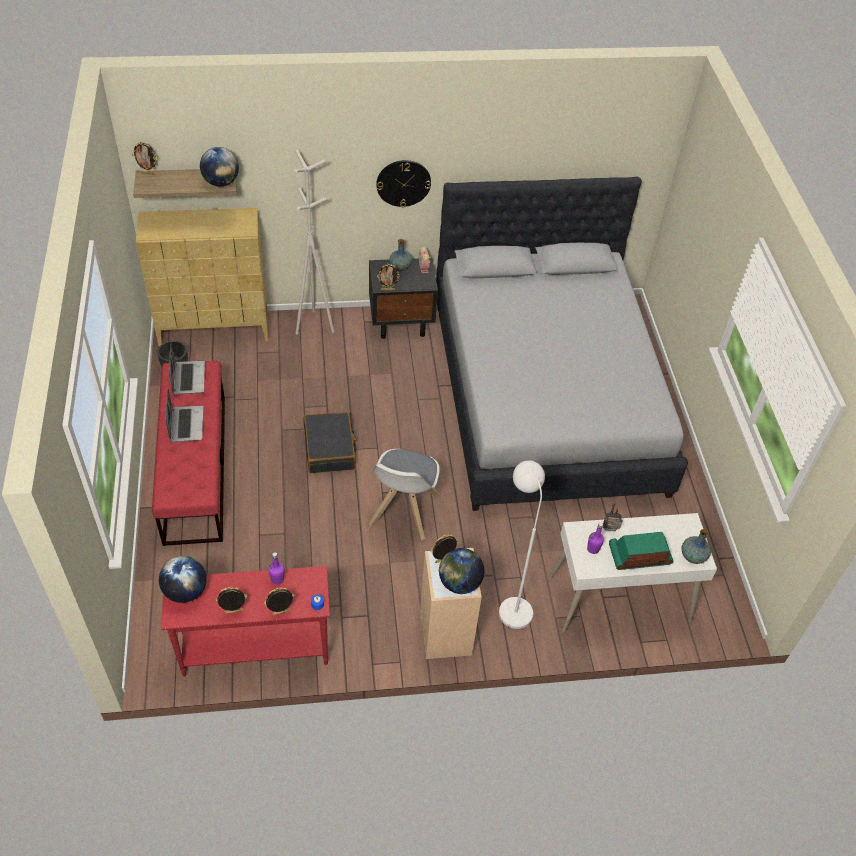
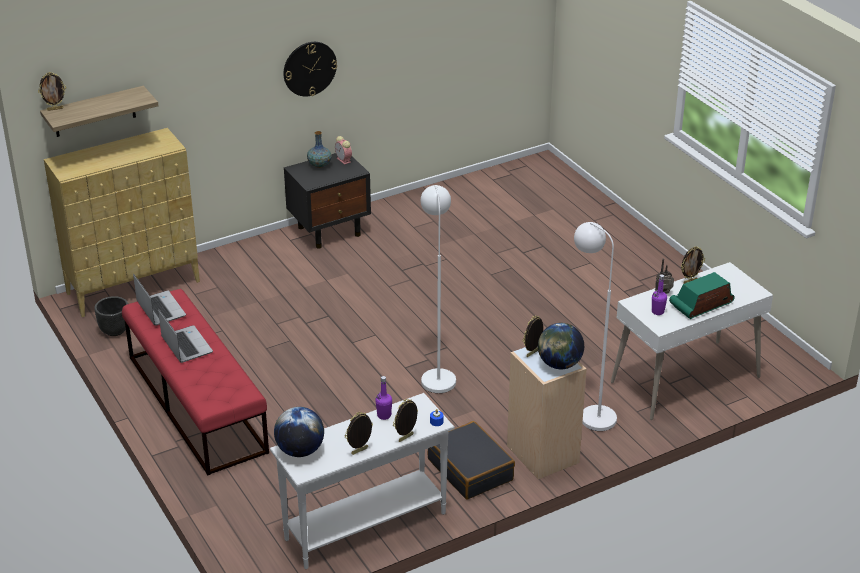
camera: 20 degrees left, 15 degrees down
red console table [161,566,330,677] -> white console table [270,393,455,569]
globe [200,147,239,187] -> none
grey clothes rack [294,150,335,334] -> none
black suitcase [304,411,356,473] -> black suitcase moved to [428,421,515,499]
chair [369,449,440,540] -> white floor lamp [421,185,456,393]
picture frame [377,264,400,291] -> picture frame moved to [681,246,705,284]
grey bed [436,176,688,511] -> none
vase [681,529,711,564] -> none

